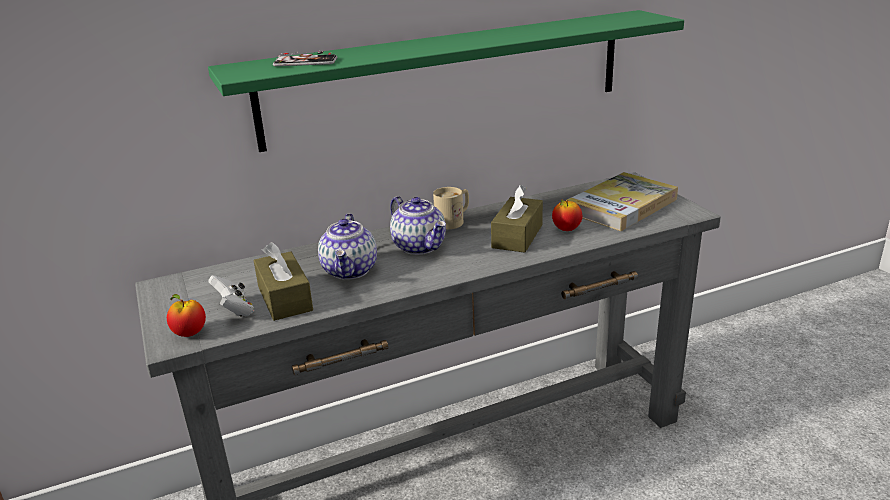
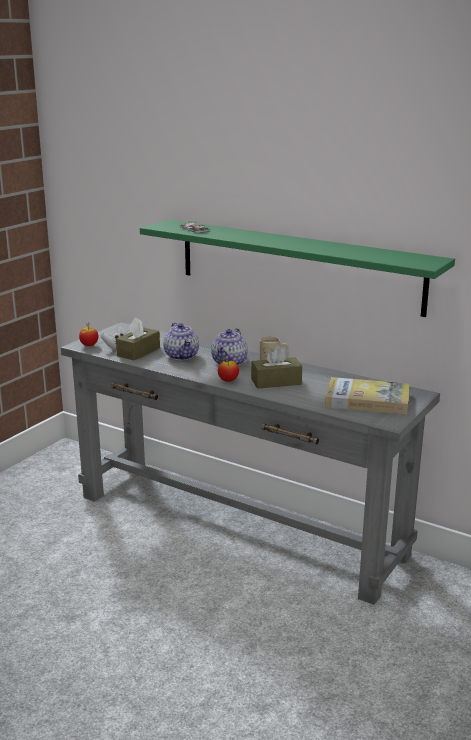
camera: 55 degrees right, 5 degrees down
teapot [318,213,377,280] -> teapot turned 75 degrees counterclockwise [163,323,199,360]
apple [552,199,582,231] -> apple moved to [218,357,239,382]

